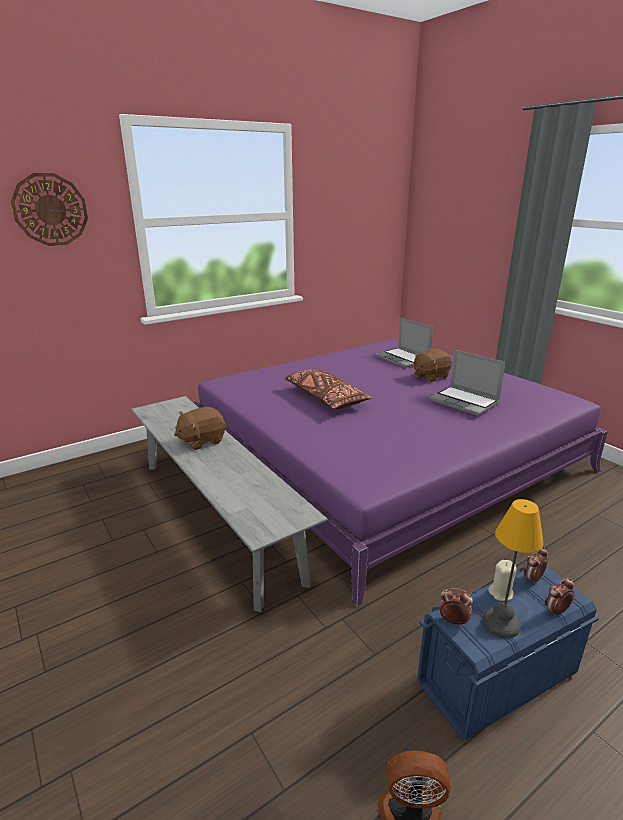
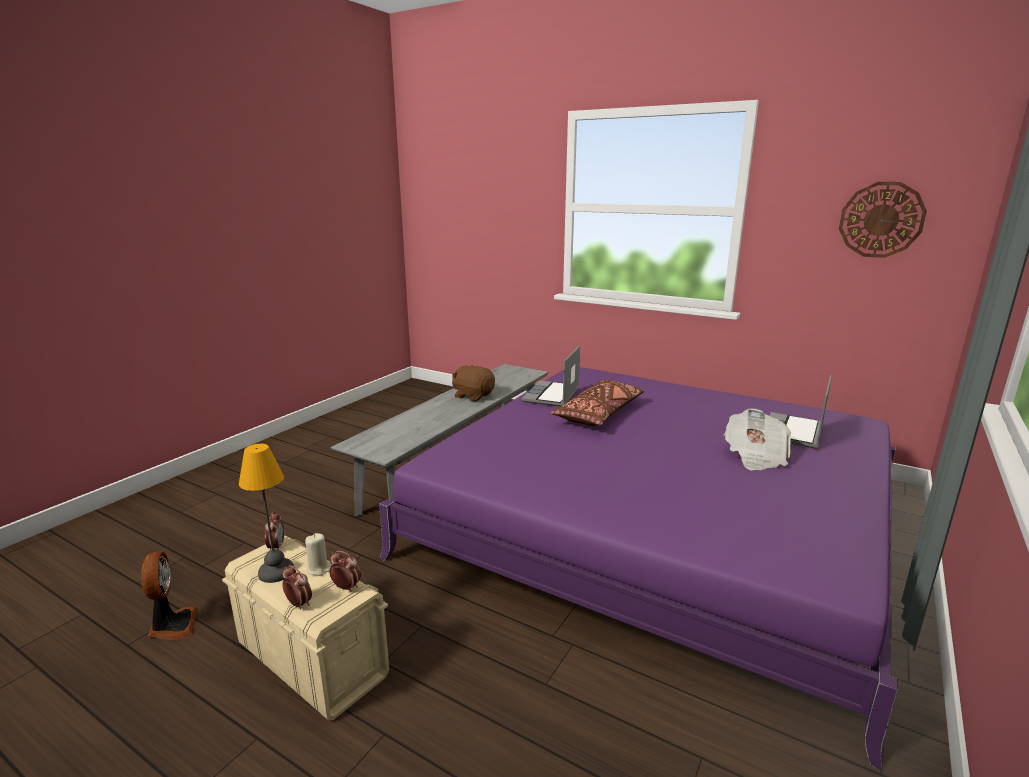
camera: 65 degrees right, 5 degrees down
wall clock [11,173,88,246] -> wall clock moved to [839,182,927,258]
brown plush toy [414,349,452,382] -> newspaper [724,408,791,471]
blue storage box [418,567,599,740] -> beige storage box [222,535,389,720]
laptop [429,350,506,416] -> laptop moved to [521,345,580,407]

